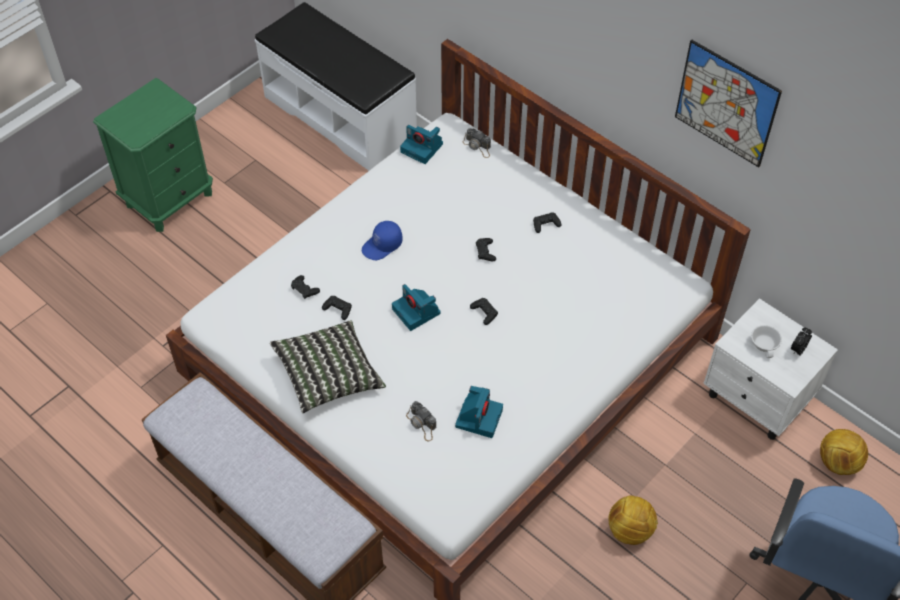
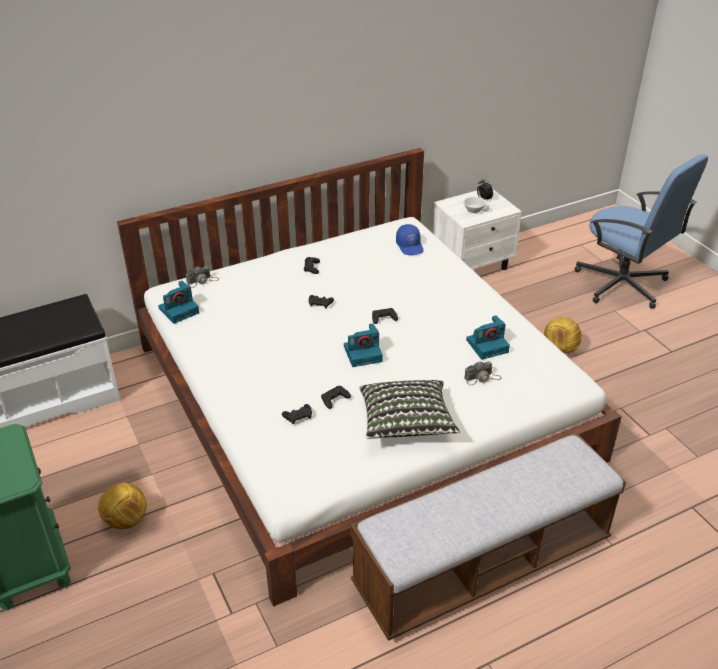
camera: 70 degrees left, 15 degrees down
blue cap [362,221,403,260] -> blue cap moved to [396,224,424,255]
camera [455,386,503,438] -> camera turned 120 degrees clockwise [466,315,510,360]
picture [675,40,782,167] -> none
football [820,429,868,475] -> football moved to [98,483,147,529]

